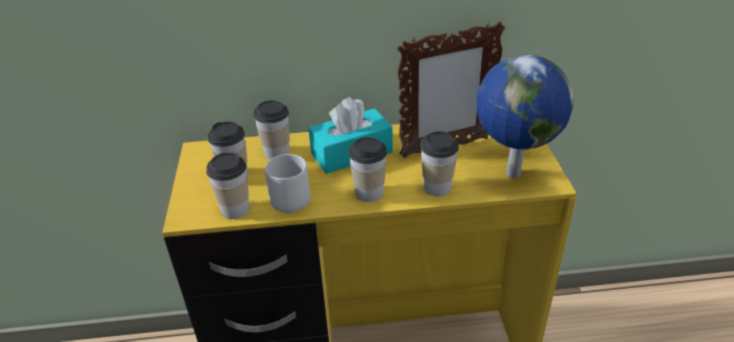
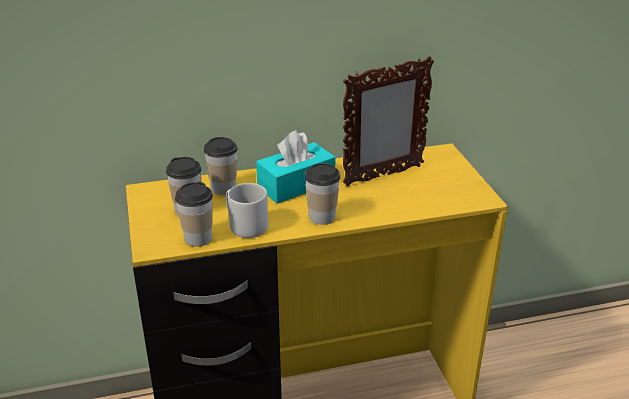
camera: 10 degrees left, 5 degrees down
cup [420,131,459,197] -> none
globe [477,54,574,179] -> none

